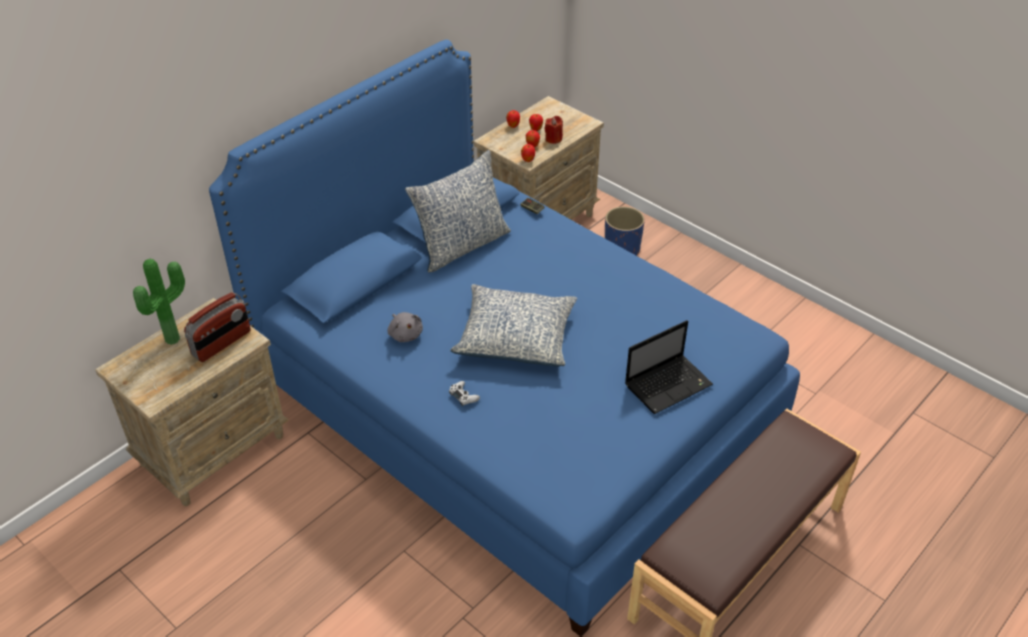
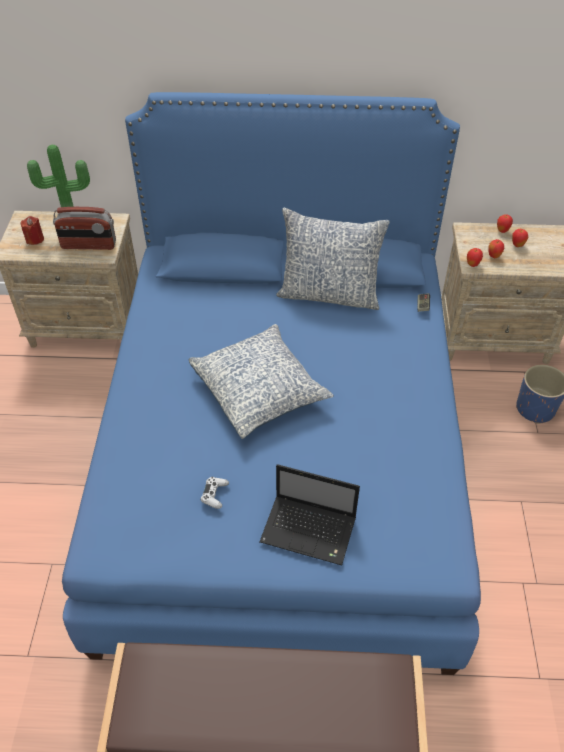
camera: 50 degrees right, 5 degrees up
grey plush toy [387,312,423,342] -> none
white game controller [449,381,480,406] -> white game controller moved to [201,477,229,509]
red candle [545,116,563,144] -> red candle moved to [21,216,44,245]

